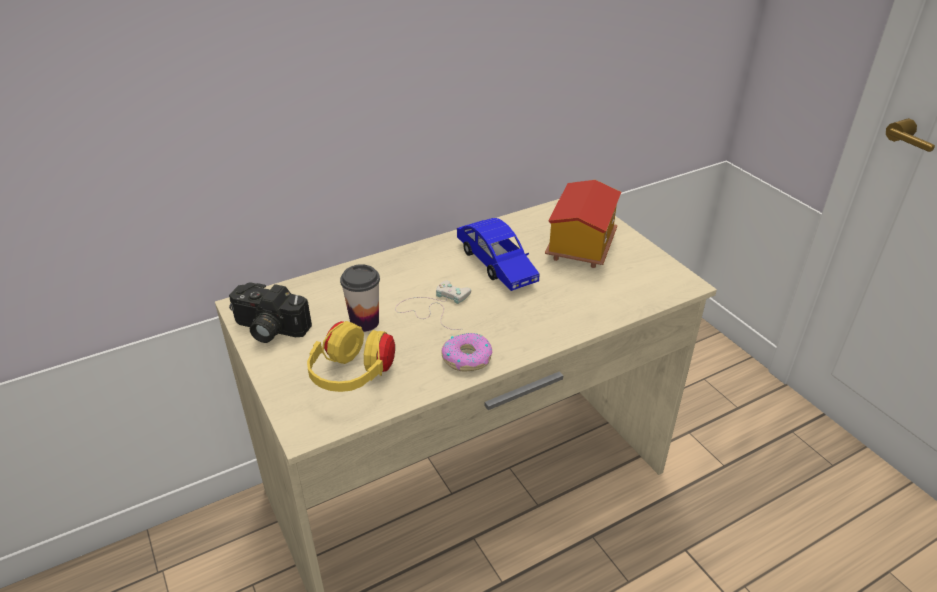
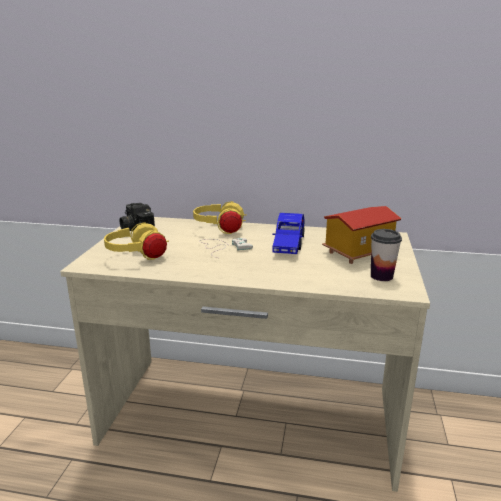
camera: 40 degrees right, 15 degrees down
cup [340,264,380,332] -> cup moved to [371,229,402,281]
donut [441,333,492,372] -> none
none -> yellow headphones [193,201,247,234]

